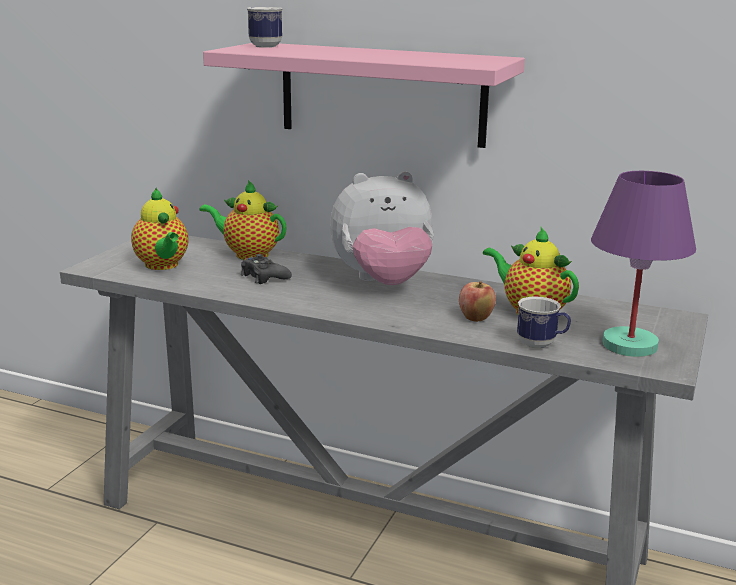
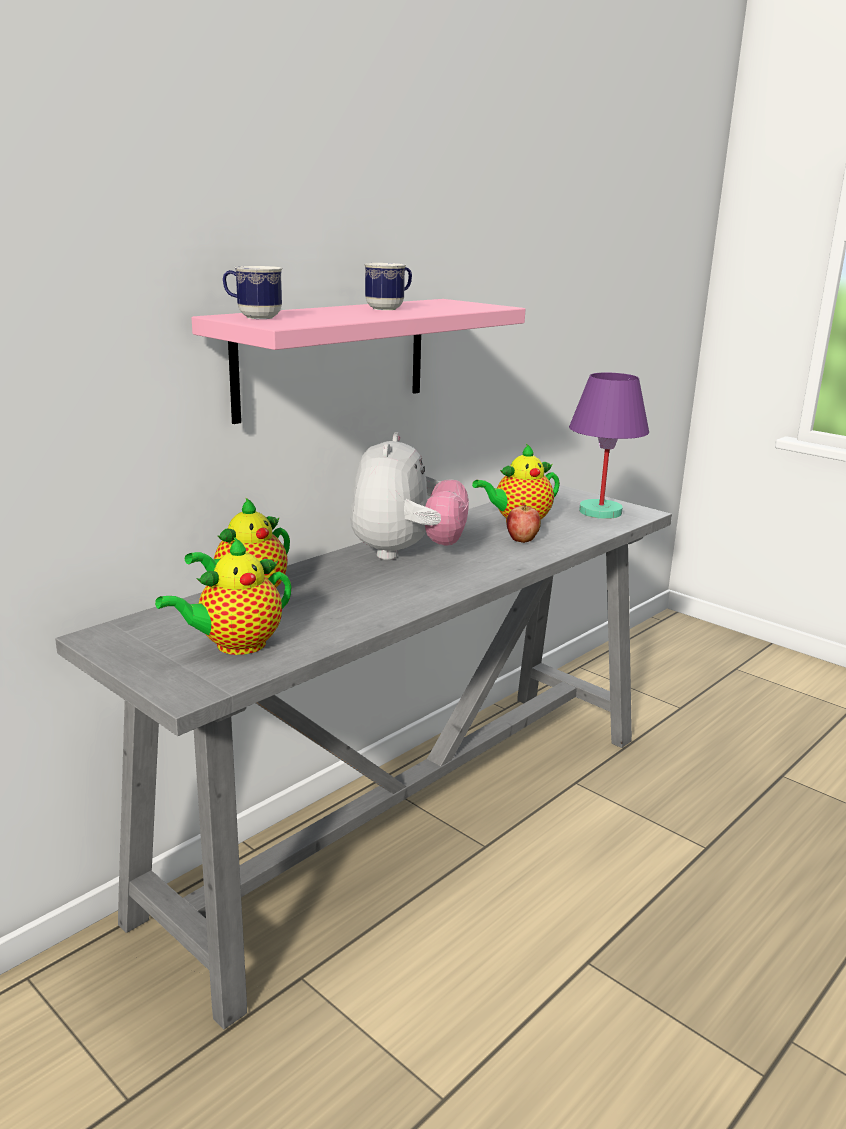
camera: 70 degrees left, 0 degrees up
teapot [131,188,189,270] -> teapot turned 150 degrees clockwise [155,538,292,655]
black game controller [241,254,292,284] -> none
mug [517,297,571,349] -> mug moved to [364,263,412,310]

